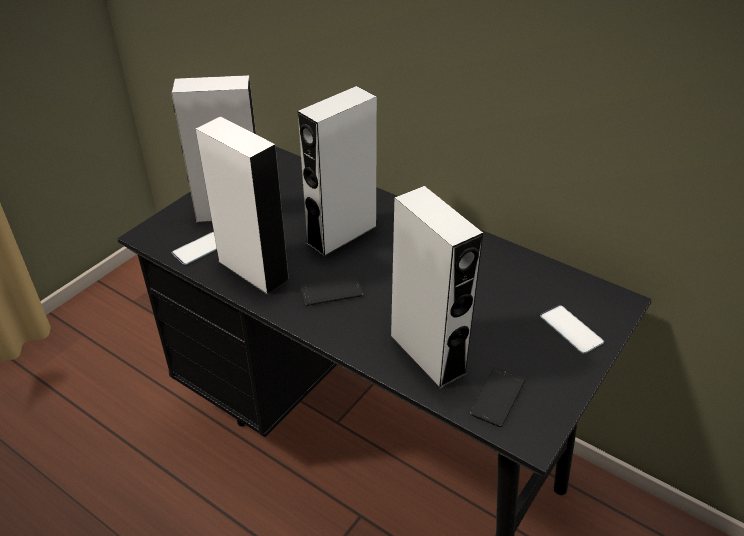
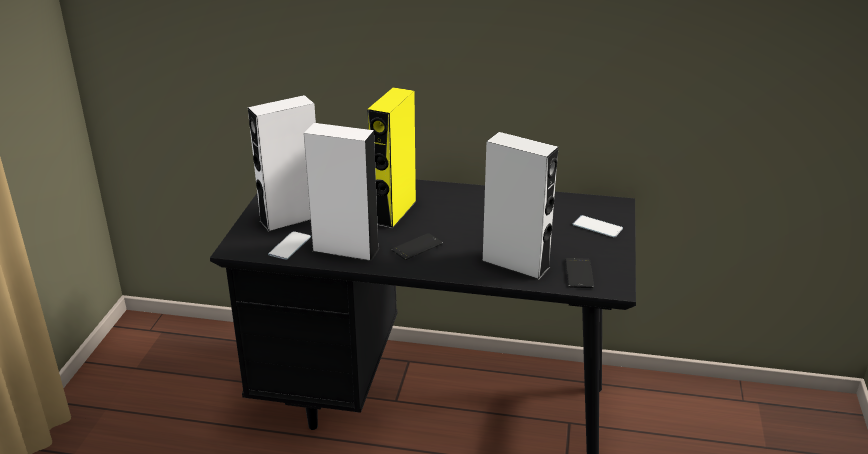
camera: 25 degrees left, 10 degrees down
grey speaker [298,86,378,257] -> yellow speaker [367,87,417,229]

